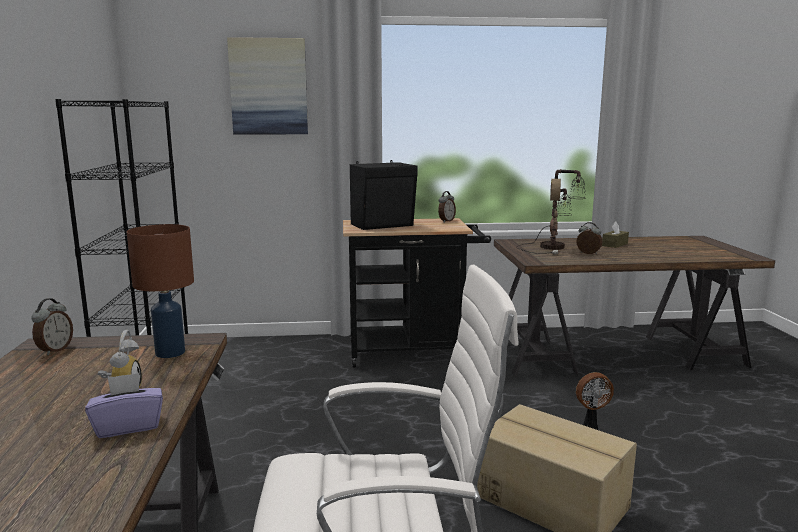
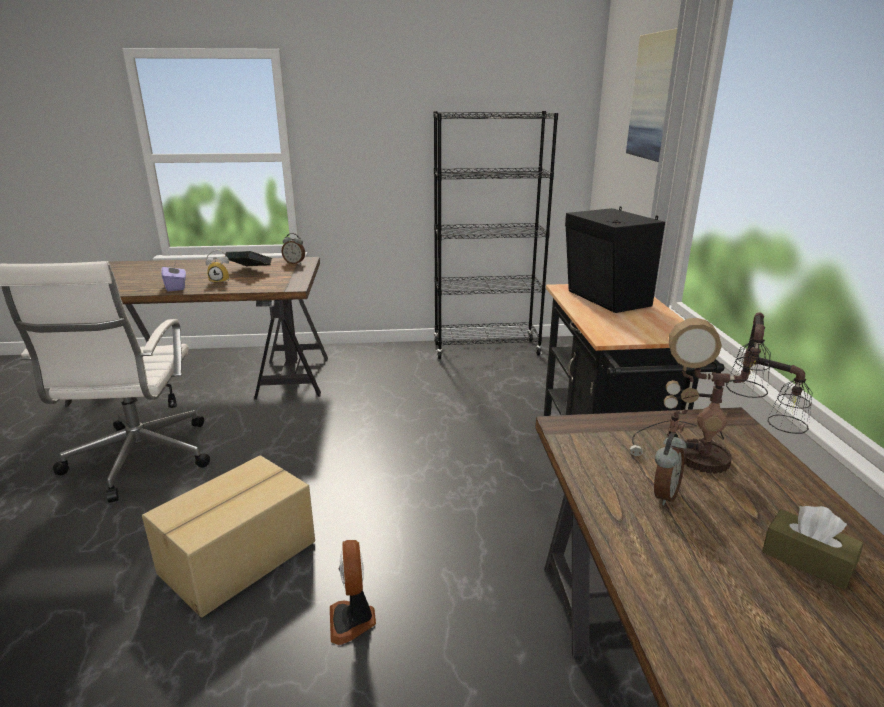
camera: 90 degrees right, 10 degrees up
brown table lamp [127,224,194,358] -> none
alarm clock [438,191,456,222] -> none
none -> book [225,251,272,267]

